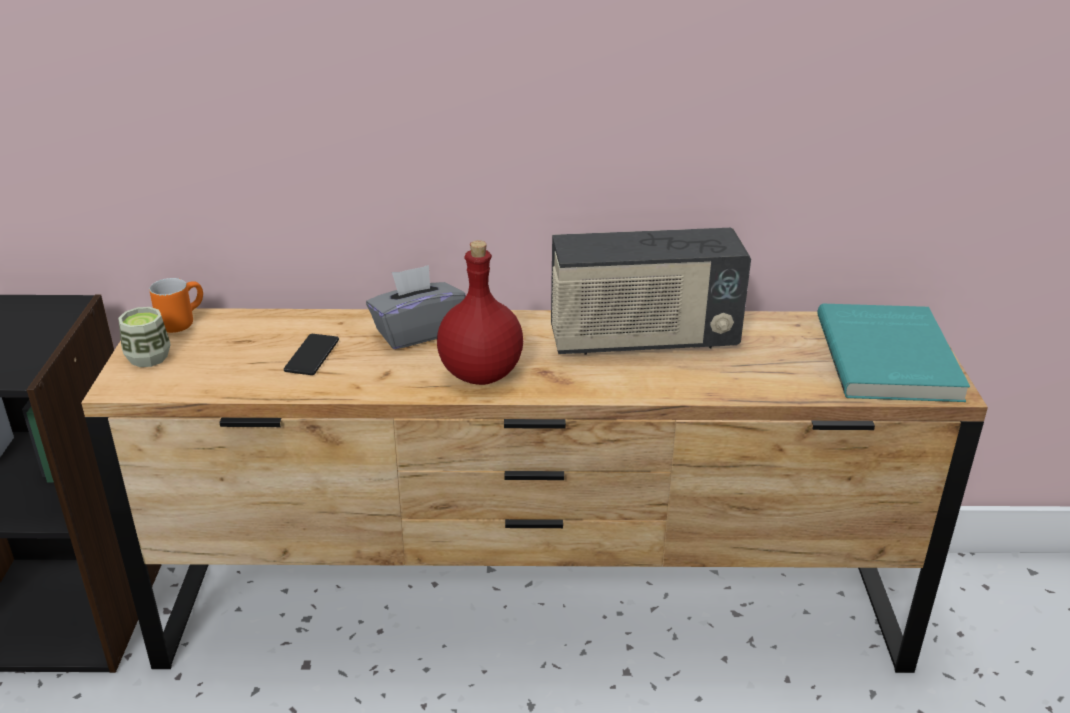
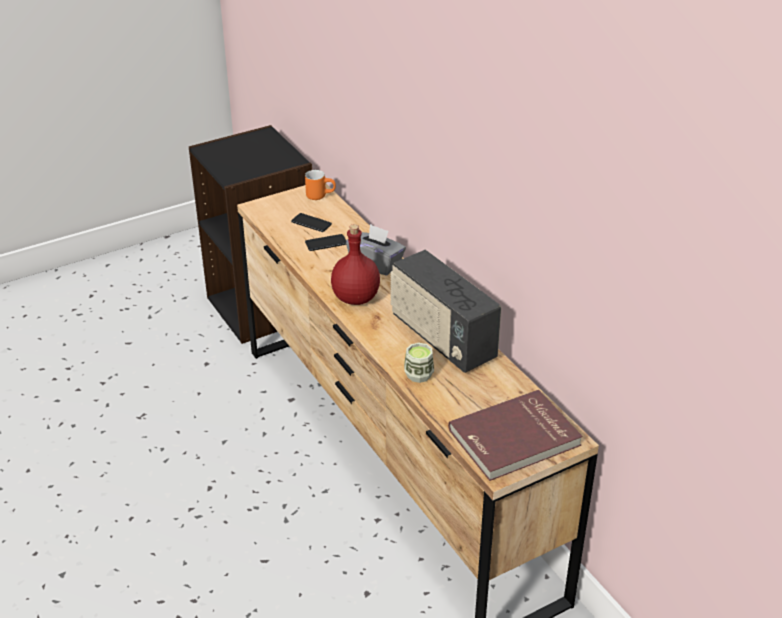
camera: 60 degrees right, 5 degrees up
cup [118,307,171,367] -> cup moved to [404,343,434,383]
turquoise book [817,303,970,402] -> red book [448,390,583,481]
none -> phone [291,213,332,232]

